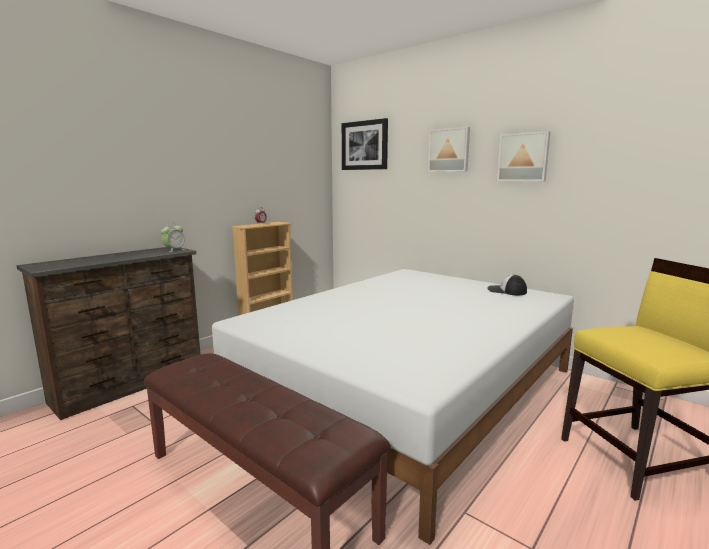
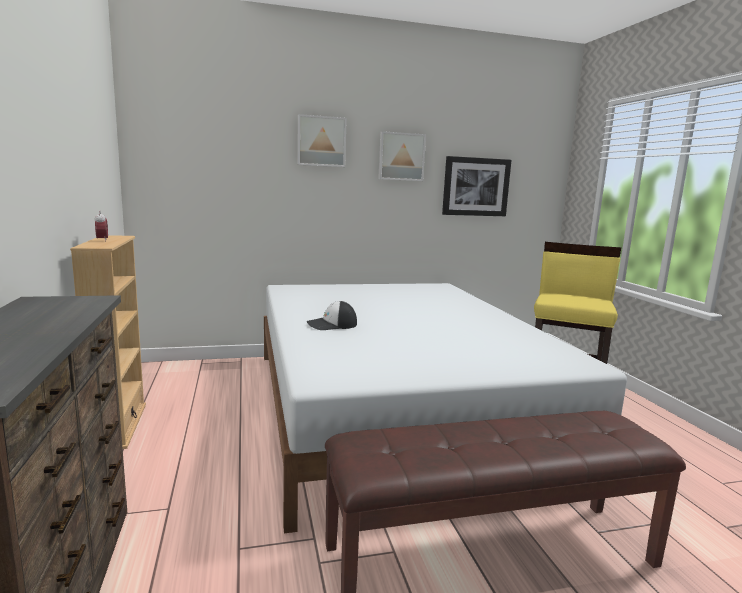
camera: 55 degrees left, 0 degrees up
alarm clock [161,222,186,252] -> none
picture [342,118,388,170] -> picture moved to [442,156,511,216]
cap [487,275,527,295] -> cap moved to [307,301,357,330]

